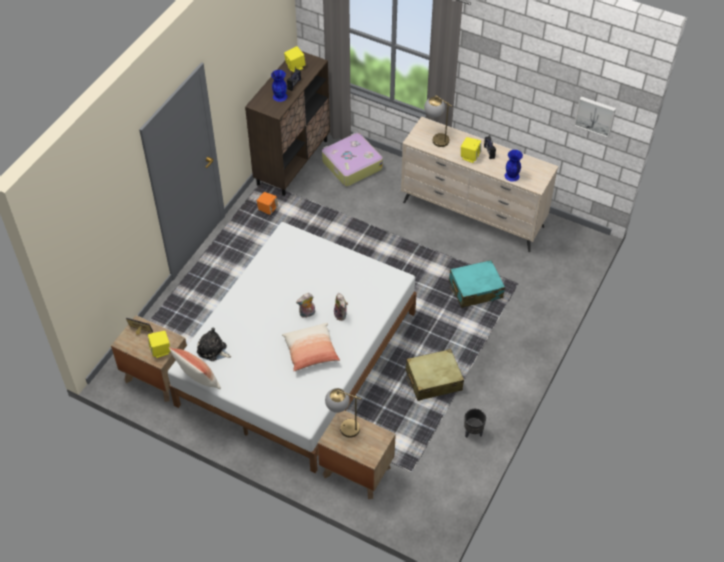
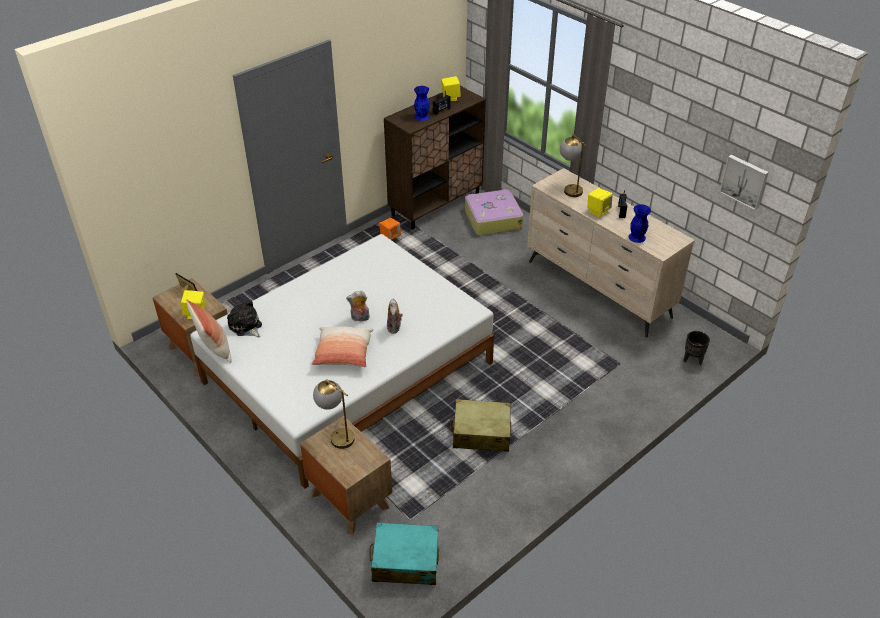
camera: 20 degrees right, 10 degrees down
turquoise suitcase [449,260,505,308] -> turquoise suitcase moved to [370,522,439,585]
black planter [464,409,486,438] -> black planter moved to [684,331,710,365]

